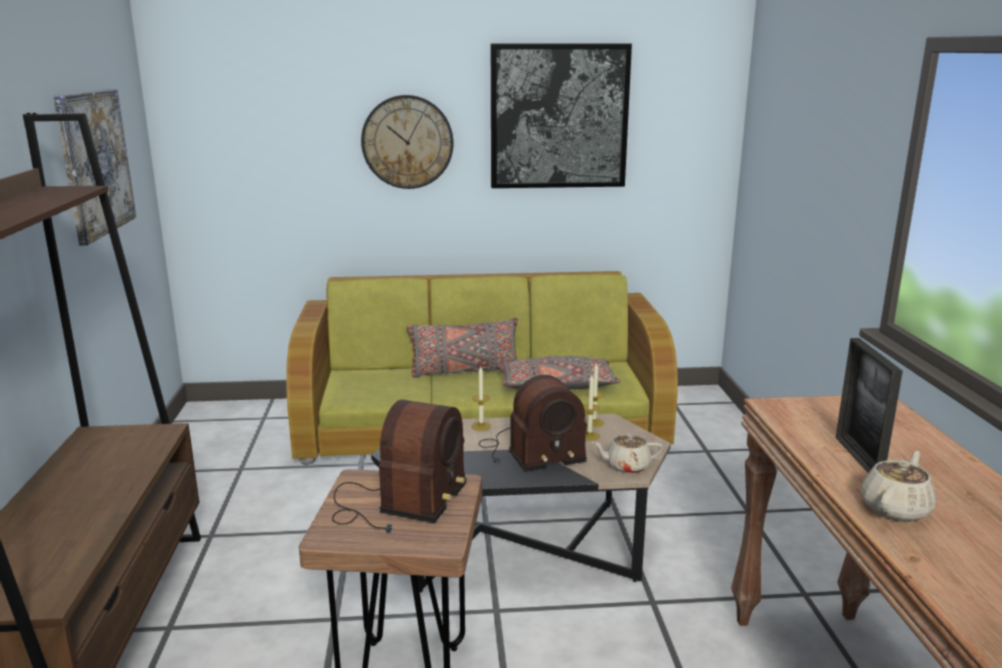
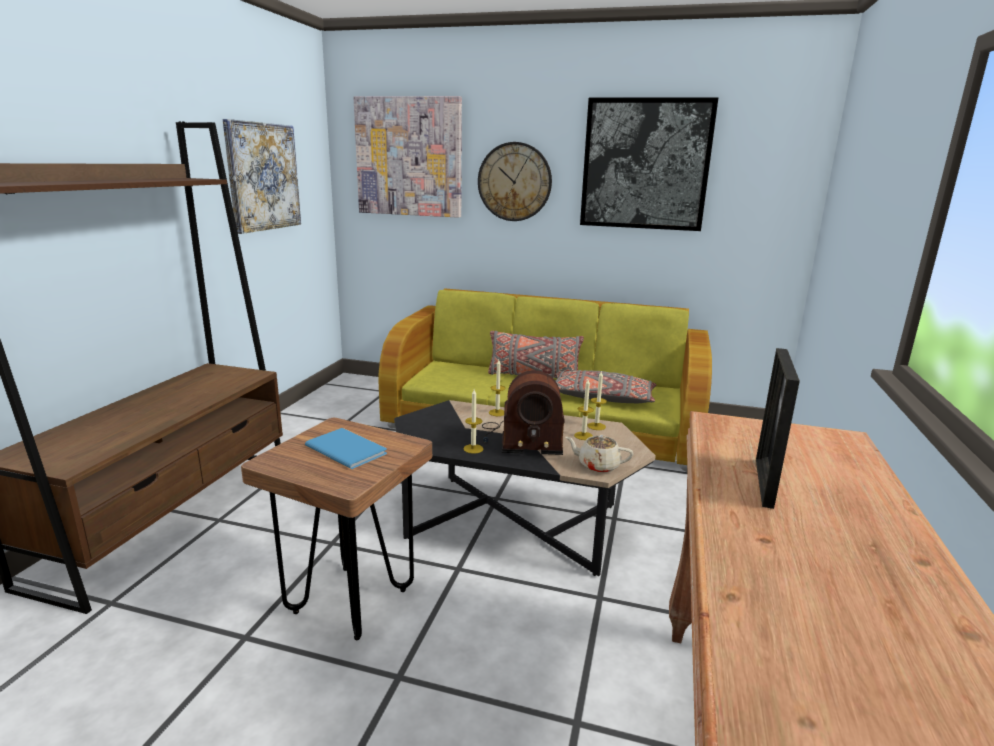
camera: 20 degrees right, 0 degrees up
radio [332,400,467,533] -> blue book [305,428,387,469]
beige teapot [861,451,936,522] -> none
none -> picture [353,96,462,218]
none -> candle [463,389,483,454]

